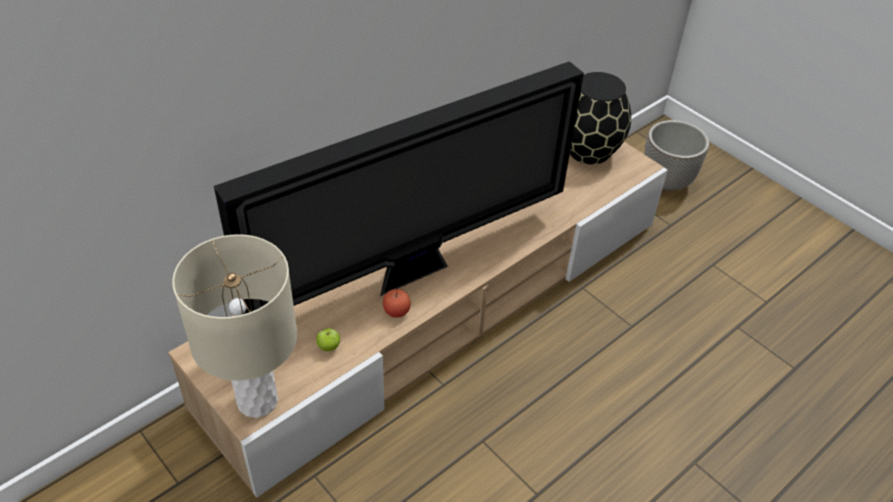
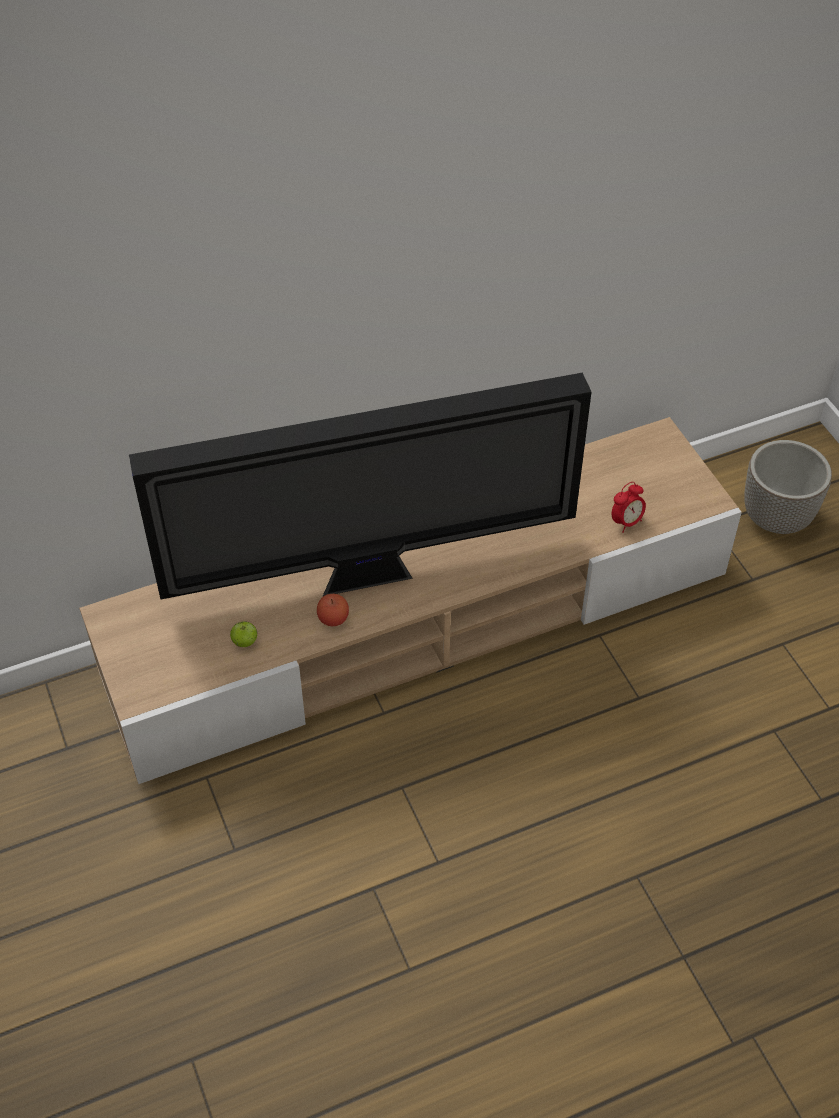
camera: 20 degrees right, 5 degrees up
beige table lamp [172,234,297,418] -> none
black vase [570,72,631,164] -> none
none -> alarm clock [612,482,646,533]

